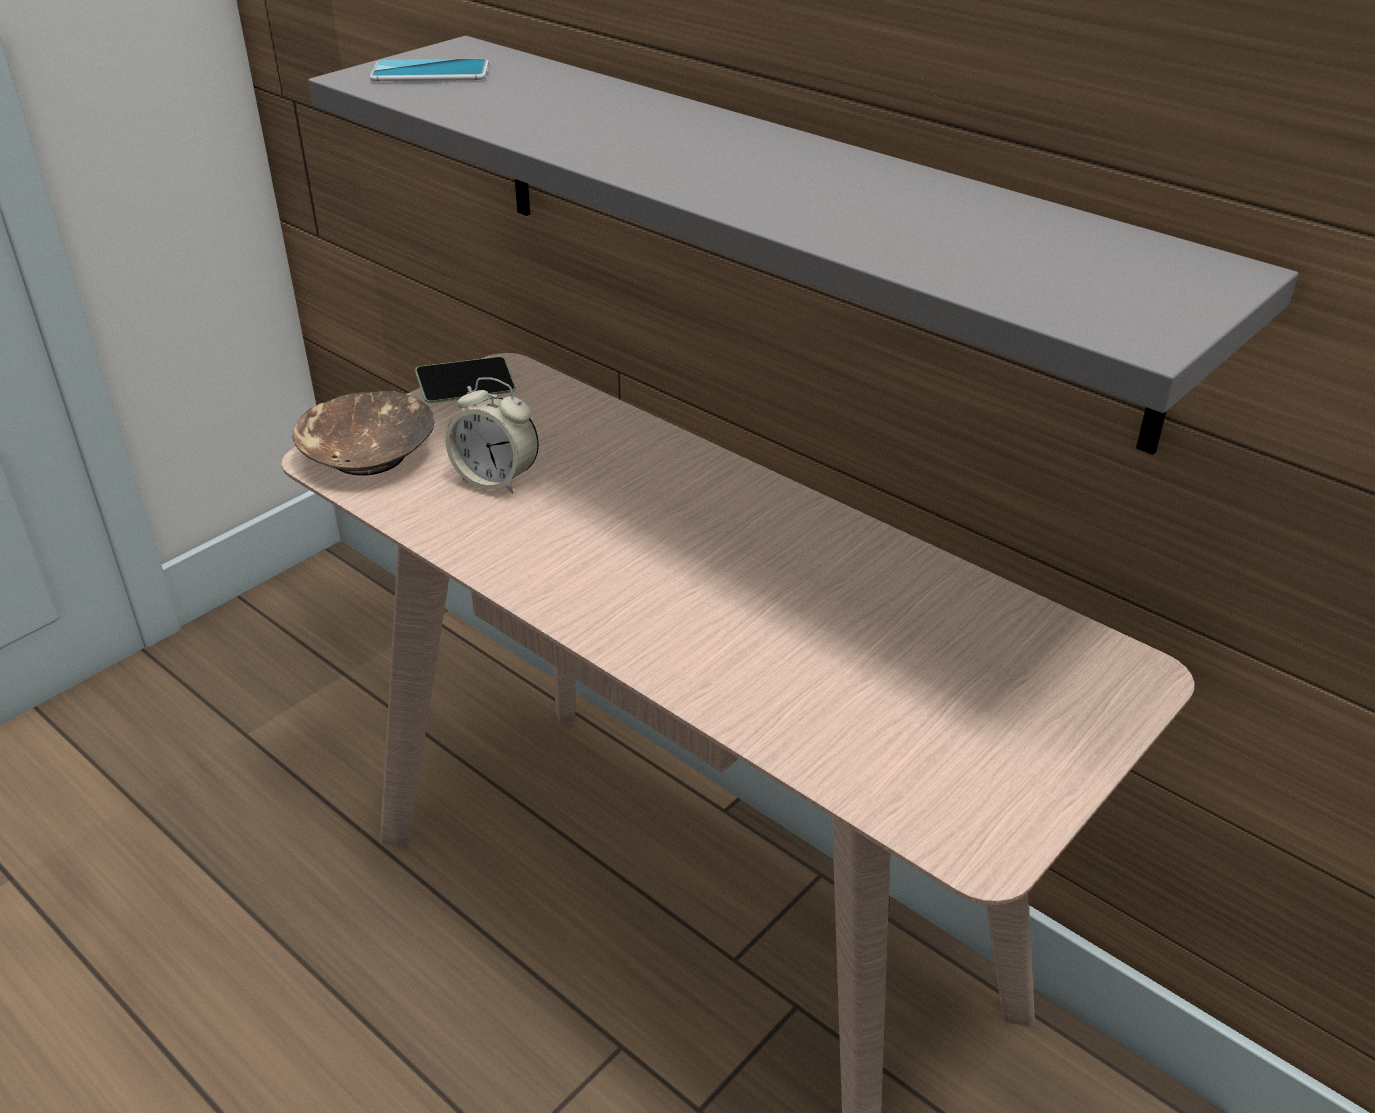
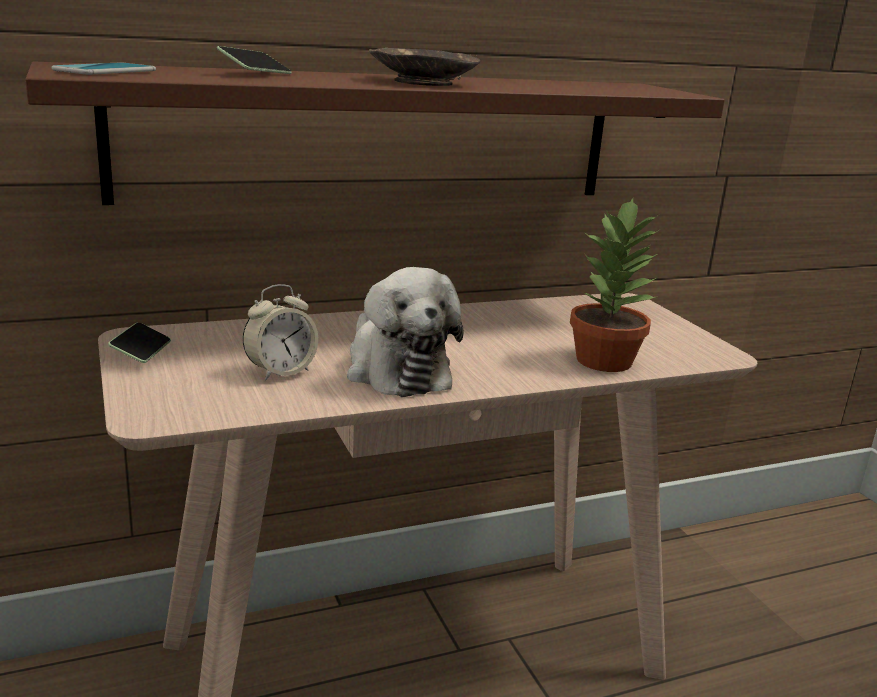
camera: 65 degrees left, 15 degrees down
brown bowl [292,391,434,476] -> brown bowl moved to [369,48,480,86]
grey shelf [308,36,1298,455] -> brown shelf [25,61,725,205]
none -> phone [217,46,292,74]
none -> plush toy [347,267,464,397]
none -> potted plant [570,198,661,372]

